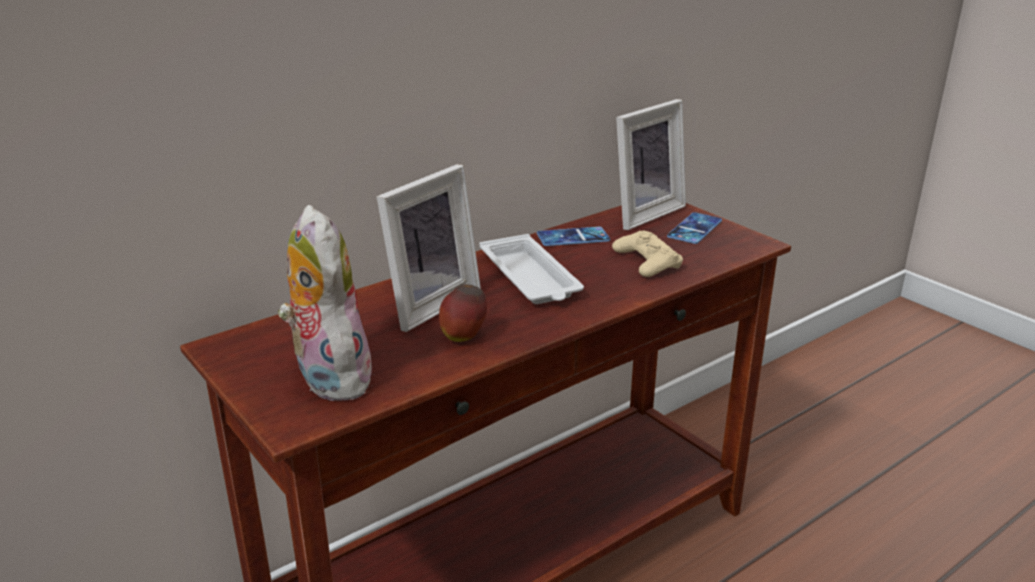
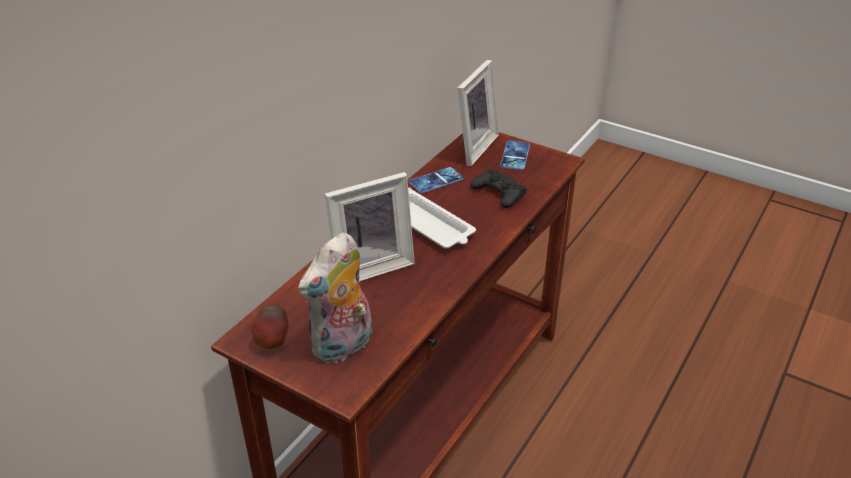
camera: 20 degrees left, 10 degrees up
plush toy [277,205,377,401] -> plush toy turned 90 degrees counterclockwise [298,233,372,364]
picture frame [377,164,481,332] -> picture frame turned 45 degrees clockwise [325,172,415,282]
apple [439,284,487,342] -> apple moved to [252,305,288,350]
beige game controller [612,231,683,277] -> black game controller [471,169,527,208]

